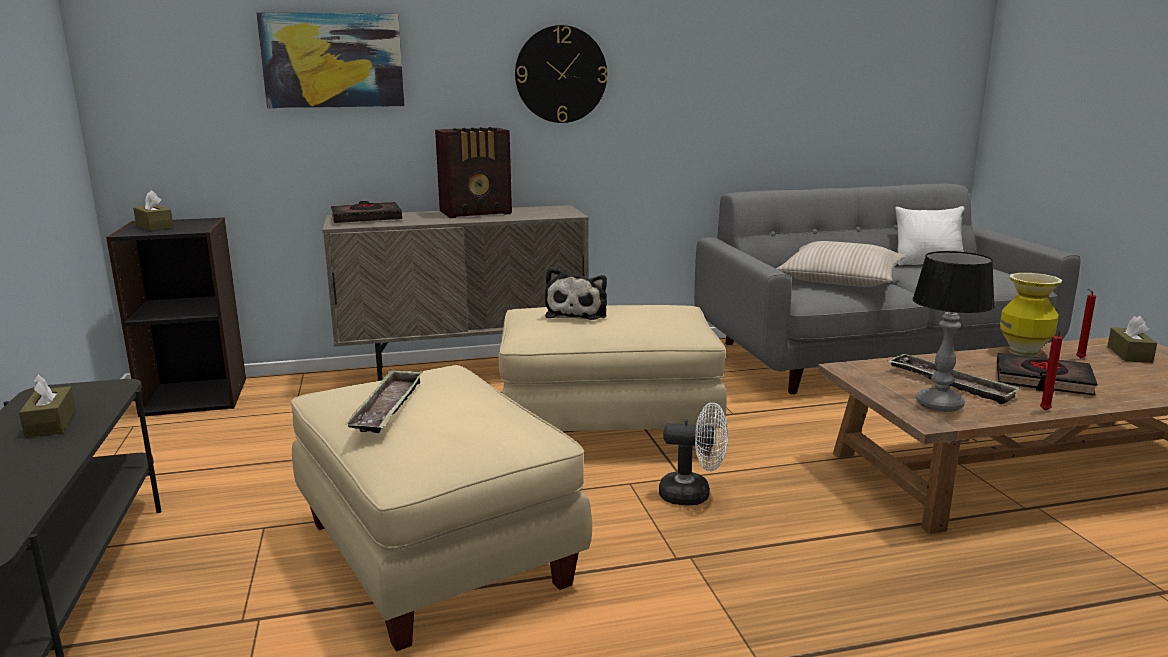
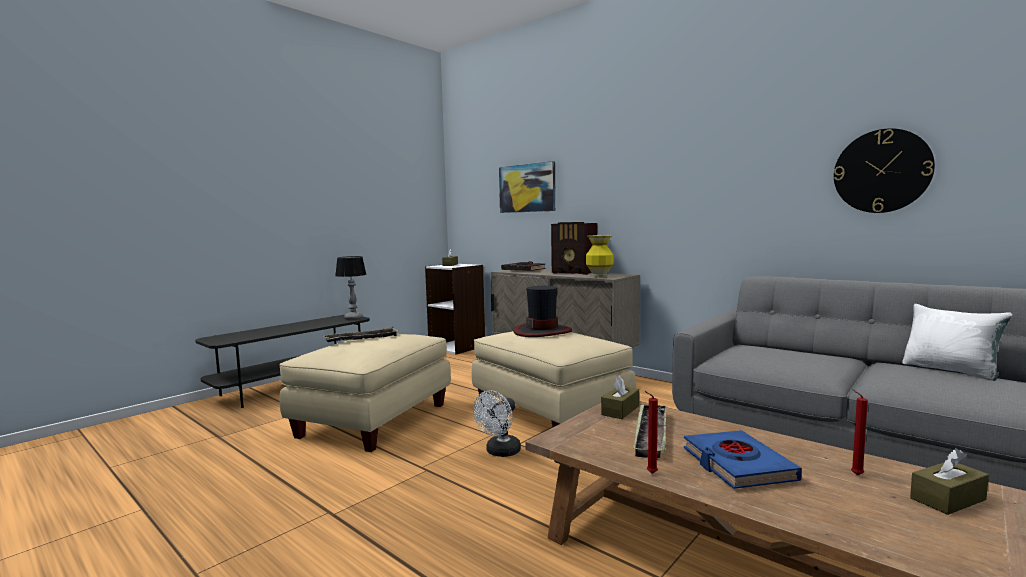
camera: 55 degrees right, 10 degrees down
brown tissue box [19,374,76,438] -> brown tissue box moved to [601,375,639,419]
black bookcase [106,217,246,417] -> white bookcase [425,264,485,354]
wall clock [515,25,607,123] -> wall clock moved to [834,128,935,213]
plush toy [545,267,607,320] -> hat [513,286,572,337]
white fan [659,402,728,505] -> white fan turned 60 degrees clockwise [473,391,521,457]
beige pillow [776,241,905,287] -> none
table lamp [913,251,995,412] -> table lamp moved to [335,256,367,320]
black book [996,353,1097,396] -> blue book [684,430,802,489]
vase [999,273,1062,357] -> vase moved to [586,235,613,278]

